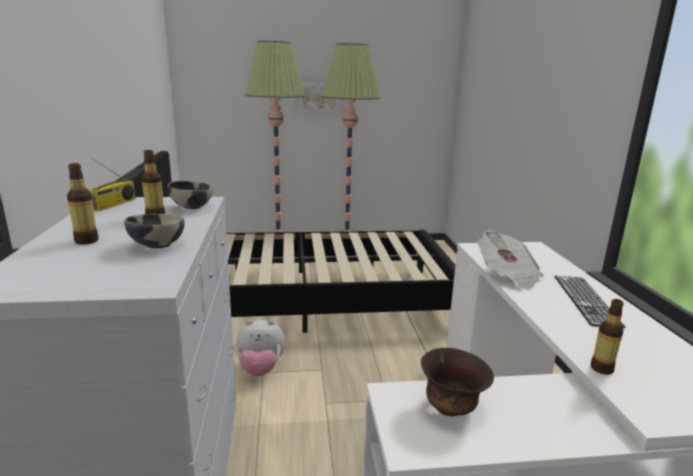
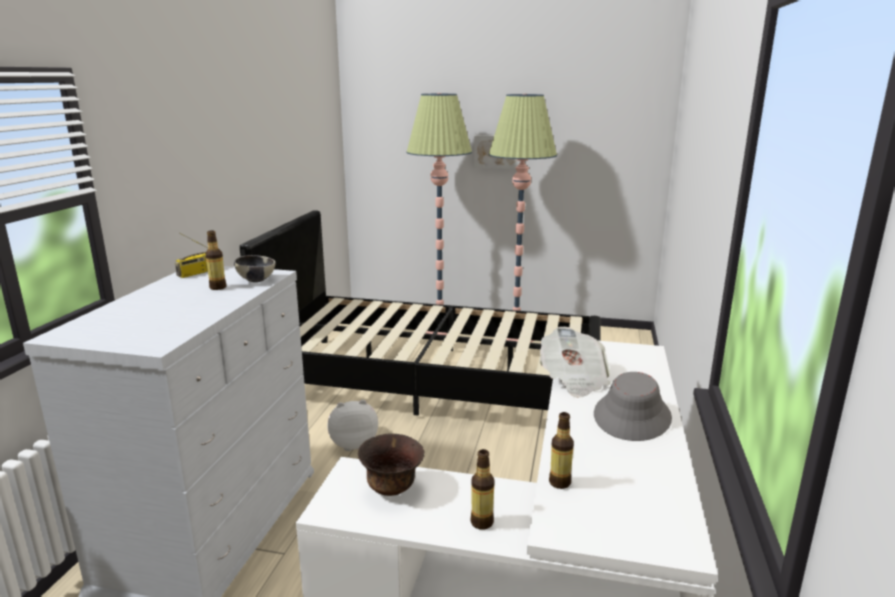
camera: 20 degrees right, 0 degrees up
bottle [67,163,99,245] -> bottle moved to [470,449,494,530]
bowl [124,214,185,248] -> none
plush toy [236,320,285,376] -> plush toy turned 150 degrees clockwise [327,400,378,451]
keyboard [554,276,626,328] -> grey hat [594,372,672,441]

